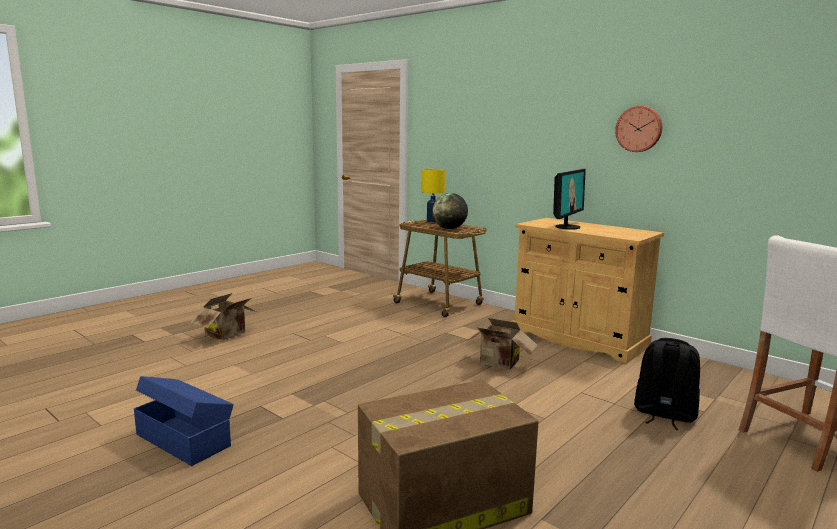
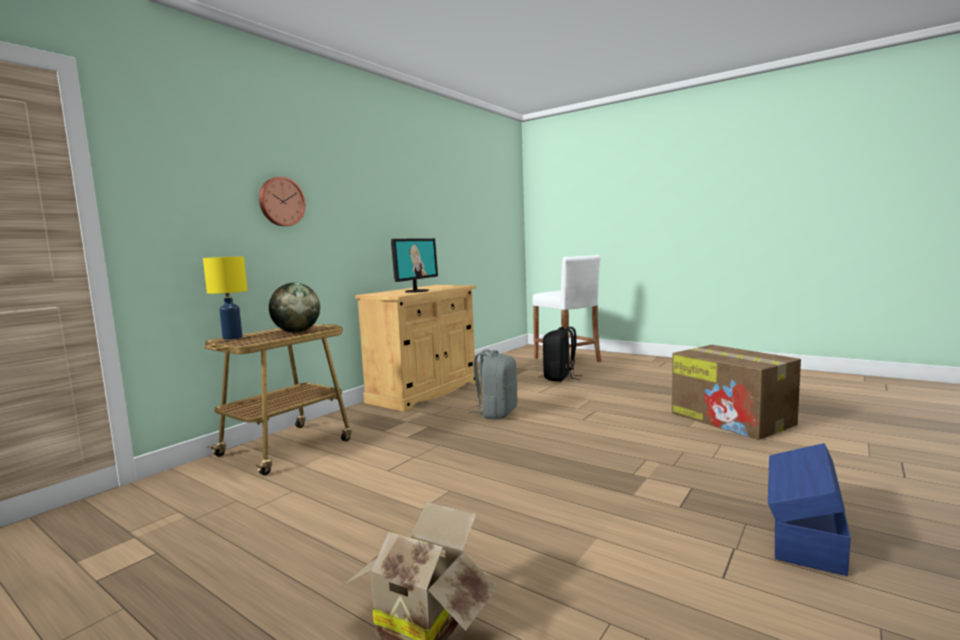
camera: 95 degrees left, 5 degrees down
cardboard box [466,318,538,370] -> grey backpack [469,349,517,420]
monitor [553,169,586,229] -> monitor turned 90 degrees clockwise [391,238,438,293]
wall clock [615,106,662,152] -> wall clock moved to [259,177,306,226]

